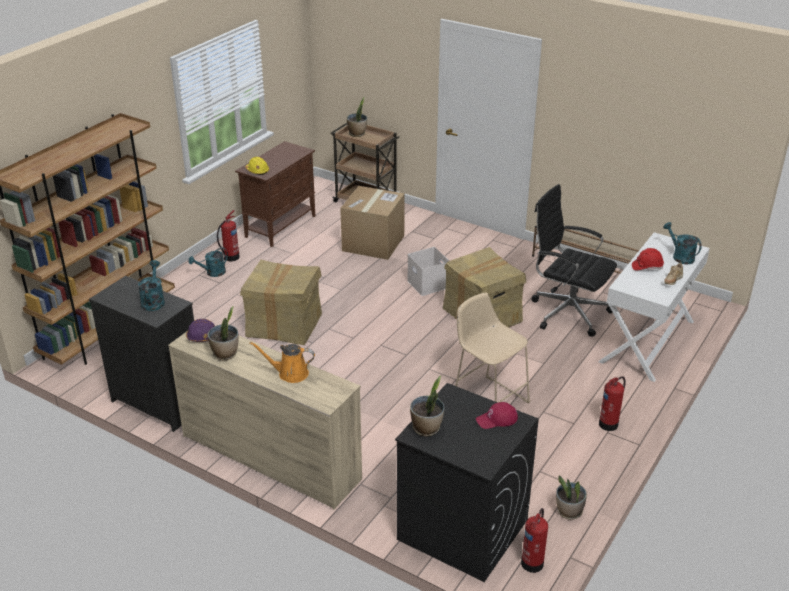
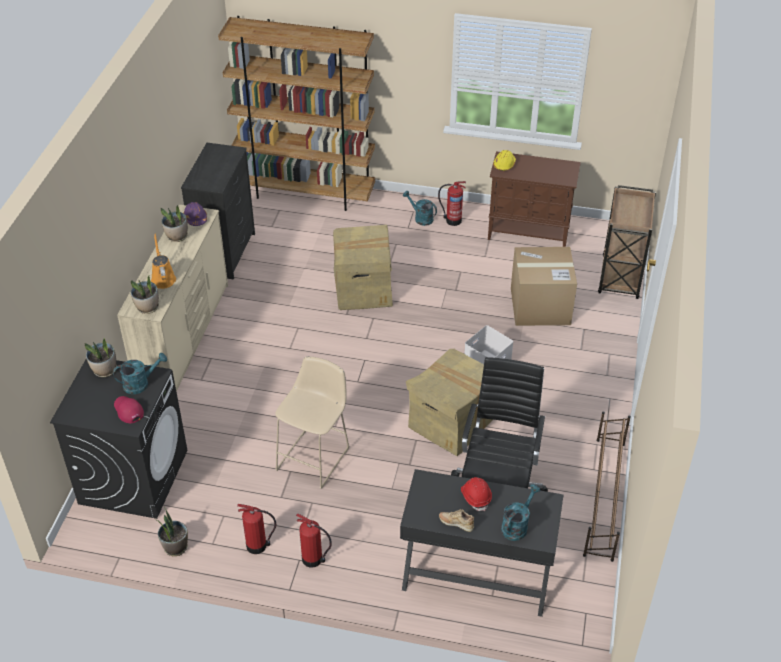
camera: 70 degrees right, 10 degrees up
turquoise watering can [138,260,165,311] -> turquoise watering can moved to [113,353,167,394]
potted plant [347,97,367,137] -> potted plant moved to [130,275,159,314]
fire extinguisher [521,508,548,573] -> fire extinguisher moved to [237,504,276,554]
white desk [599,232,710,382] -> black desk [400,469,563,617]

